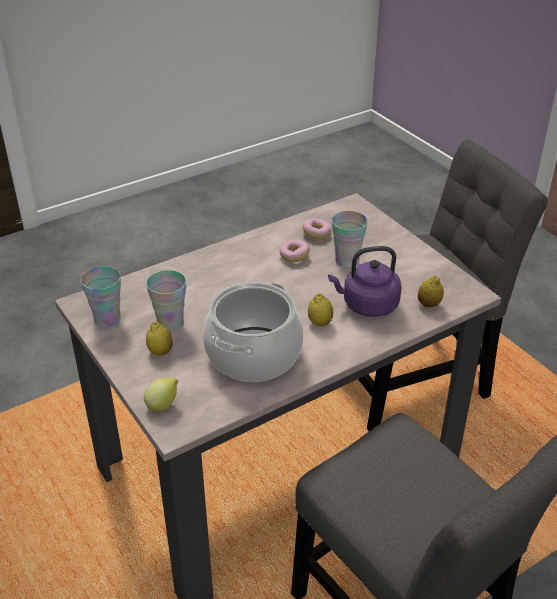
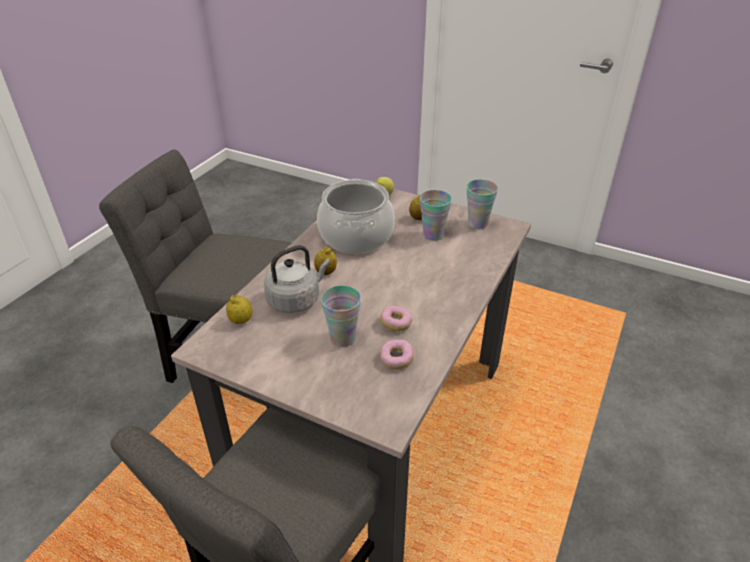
camera: 150 degrees right, 0 degrees up
purple kettle [328,246,401,317] -> grey kettle [264,245,330,313]

